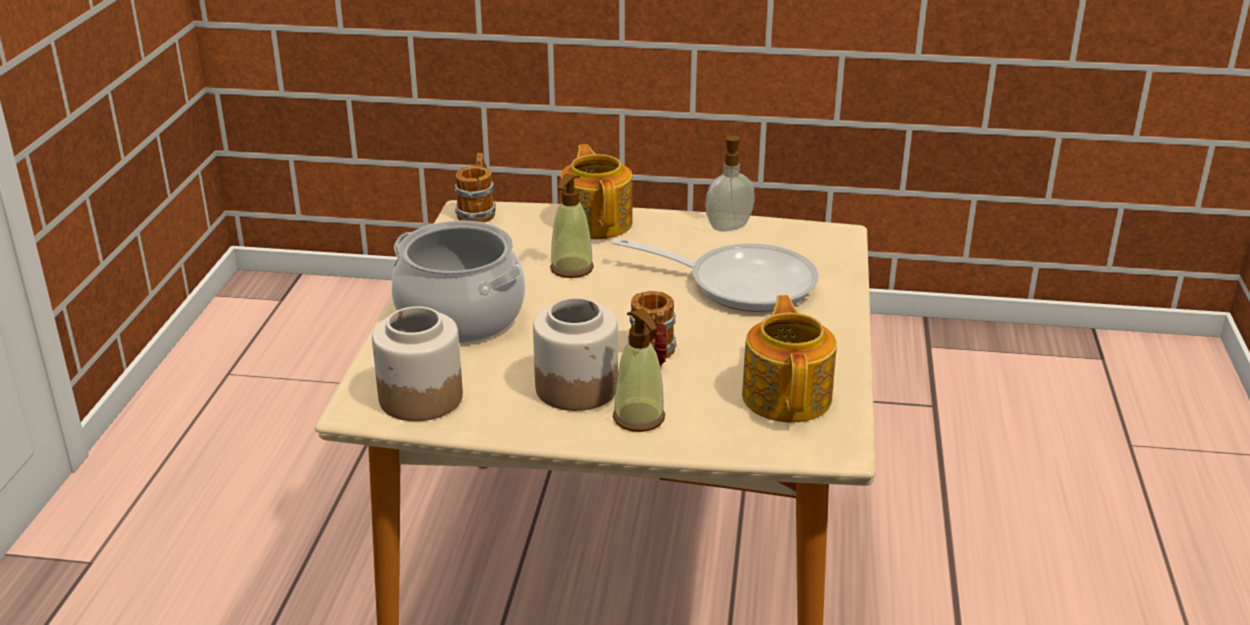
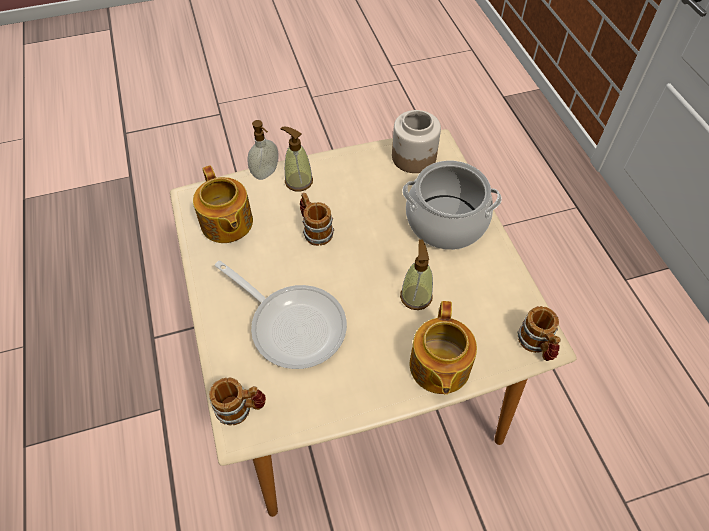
camera: 155 degrees right, 25 degrees up
jar [533,297,618,411] -> none
teapot [560,144,632,239] -> teapot turned 45 degrees clockwise [410,301,477,395]
frying pan [612,238,819,312] -> frying pan turned 135 degrees counterclockwise [215,261,347,369]
soap dispenser [705,135,755,232] -> soap dispenser moved to [247,120,278,180]
none -> mug [209,377,266,425]

